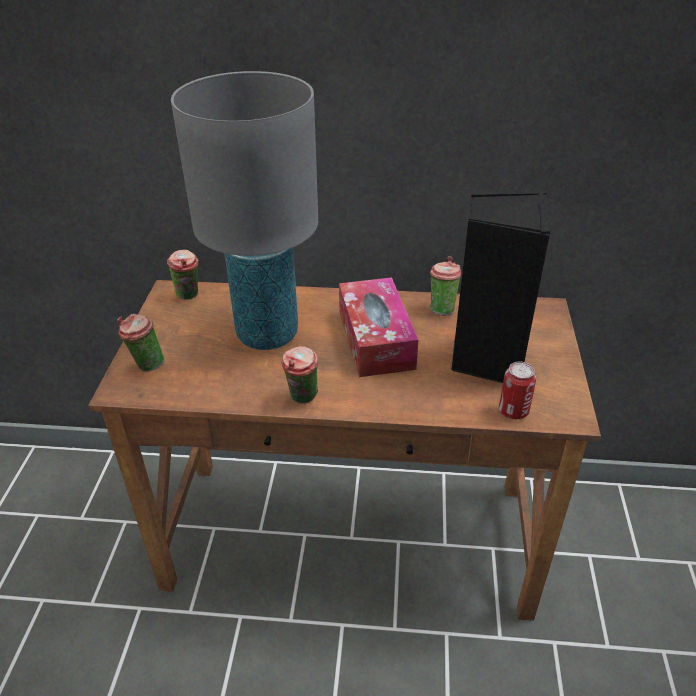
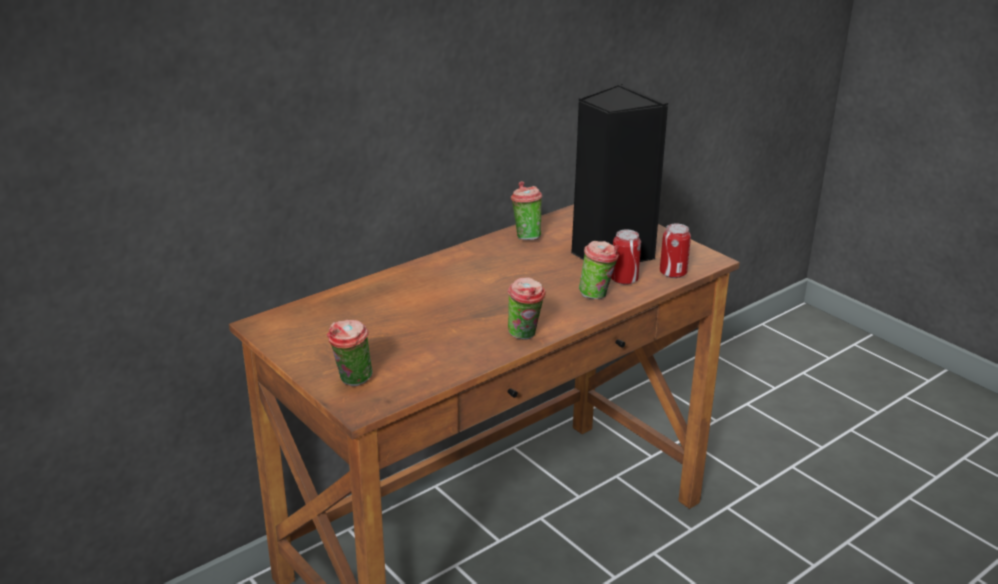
camera: 45 degrees left, 10 degrees down
cup [167,250,199,300] -> cup moved to [579,241,619,299]
grey table lamp [171,71,318,350] -> none
tissue box [339,277,418,377] -> none
none -> can [611,230,641,285]

